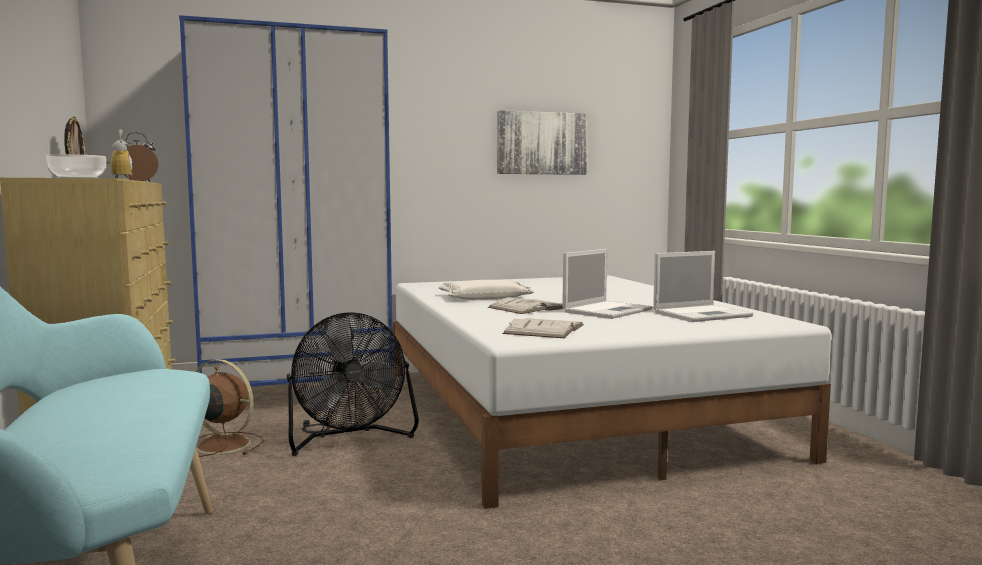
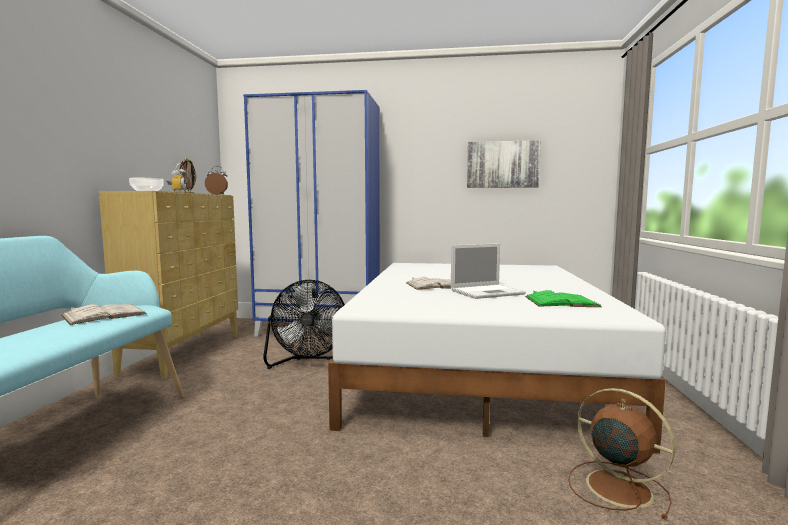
camera: 25 degrees right, 0 degrees up
brown fan [196,359,264,457] -> brown fan moved to [568,388,675,519]
white pillow [438,280,534,300] -> none
white book [503,318,584,338] -> white book moved to [61,304,147,325]
laptop [653,251,753,322] -> green book [525,290,602,307]

